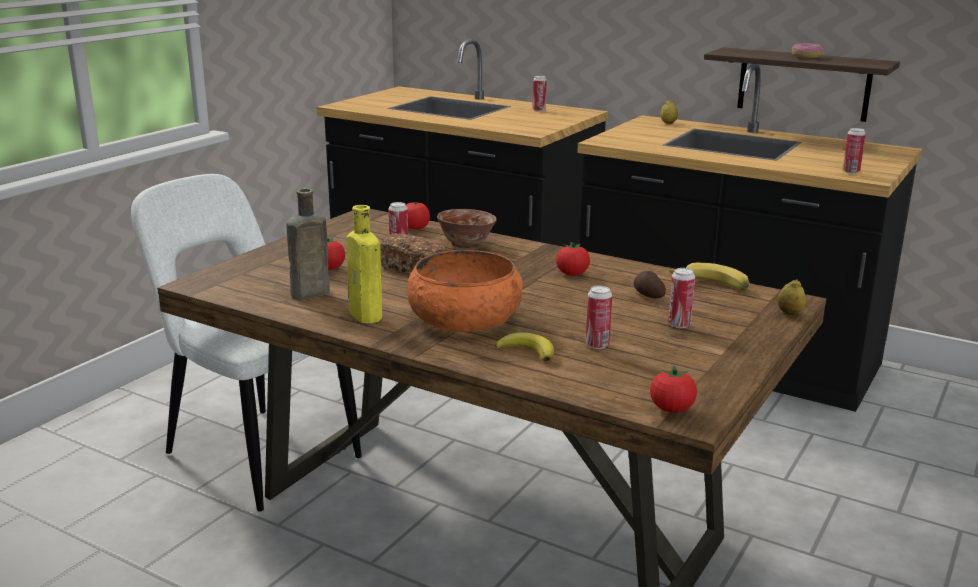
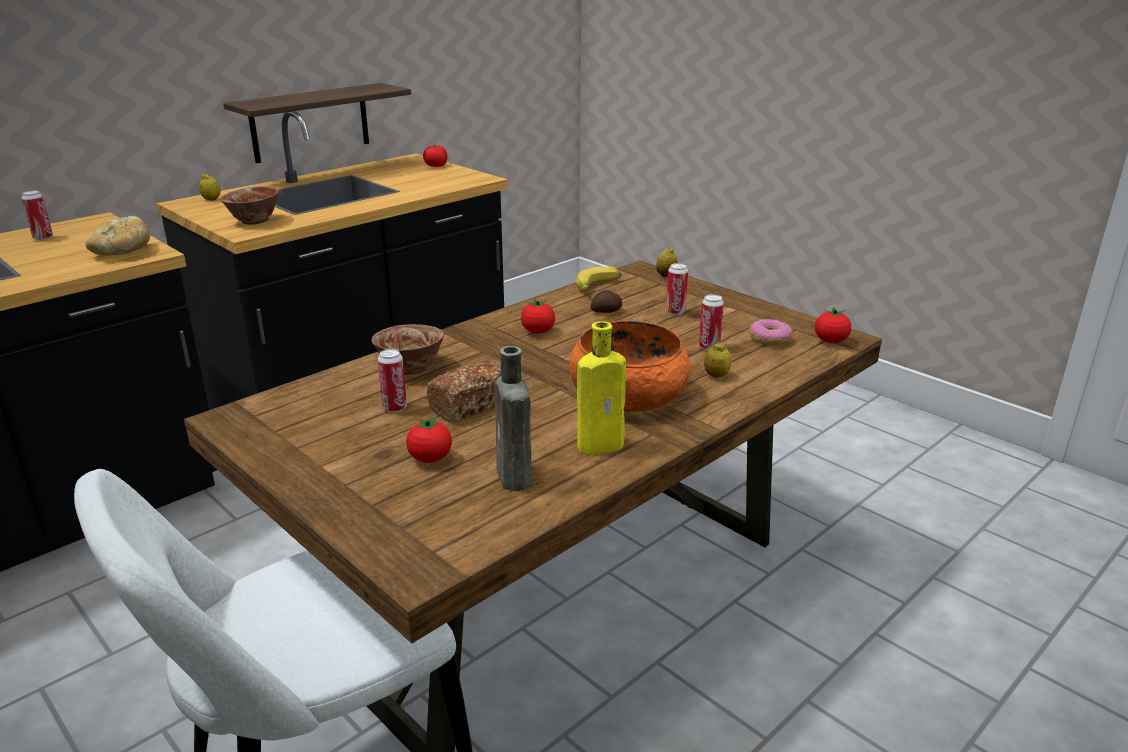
camera: 75 degrees left, 5 degrees up
tomato [406,202,430,229] -> tomato moved to [423,145,447,167]
banana [495,333,554,362] -> lemon [704,342,731,378]
donut [791,43,824,59] -> donut moved to [749,319,793,346]
can [842,128,866,174] -> none
none -> bread [85,216,150,256]
none -> bowl [220,186,278,225]

